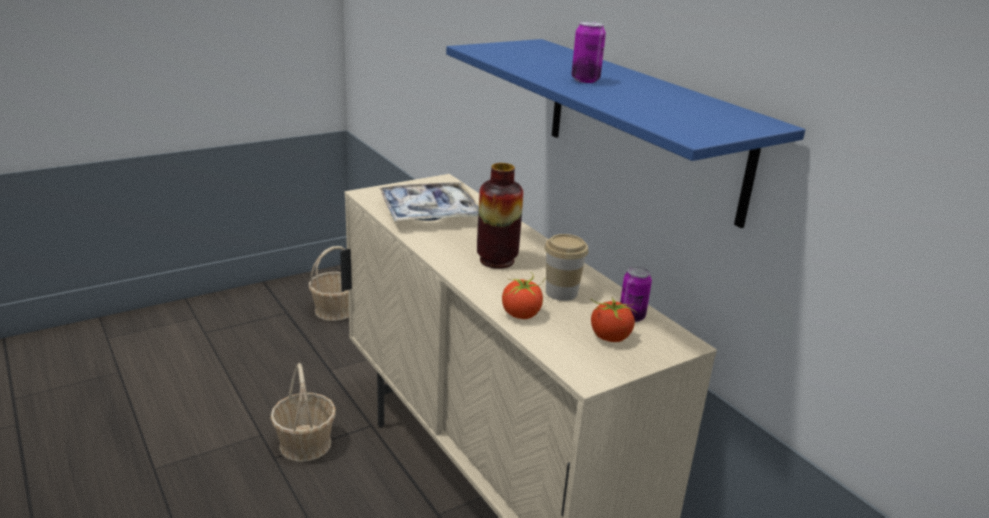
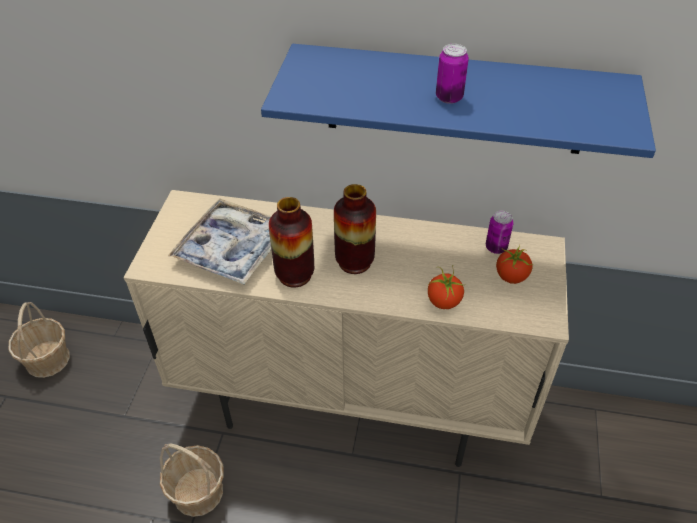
camera: 45 degrees left, 20 degrees up
cup [544,234,588,301] -> none
none -> vase [269,197,314,288]

